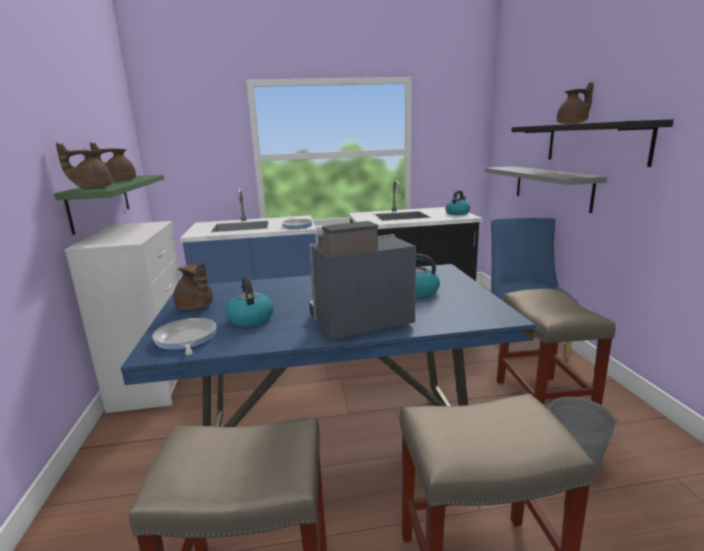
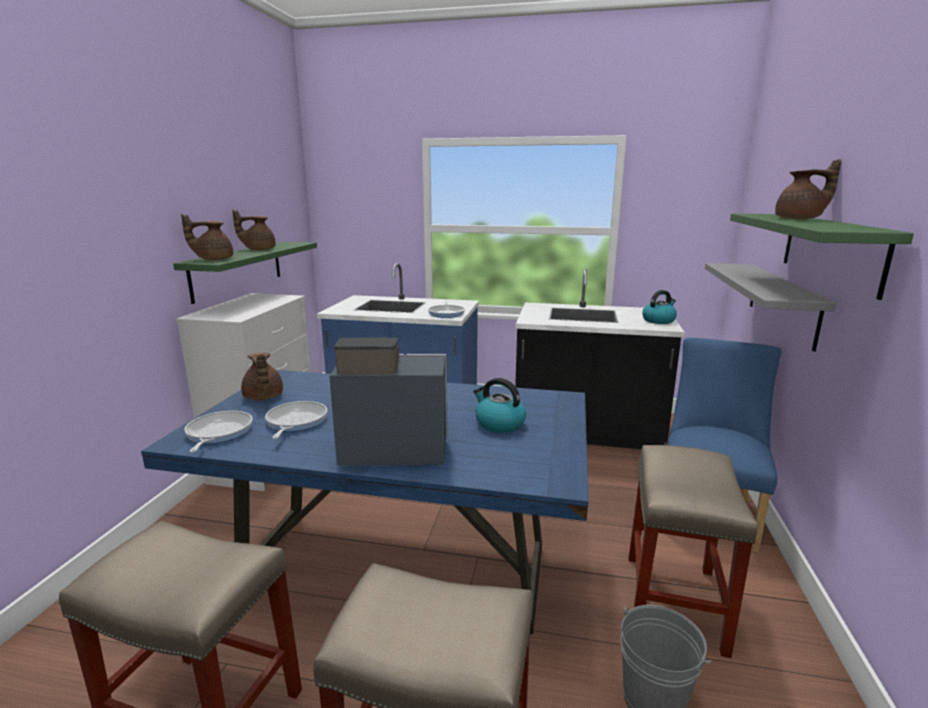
camera: 20 degrees right, 0 degrees up
kettle [226,276,273,327] -> frying pan [265,401,327,439]
black shelf [511,119,674,167] -> green shelf [730,214,914,300]

